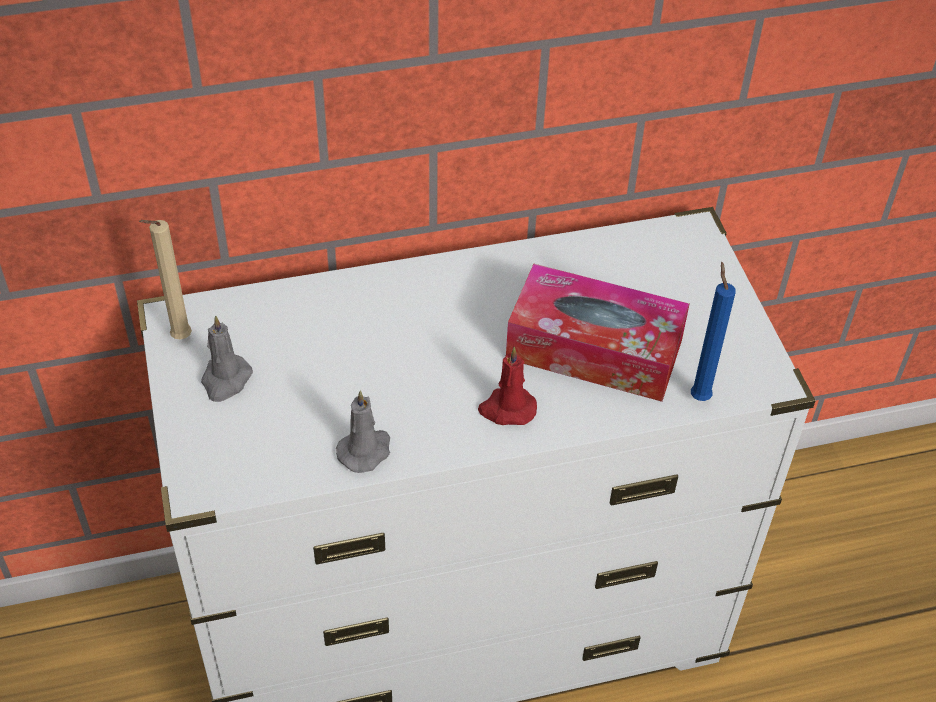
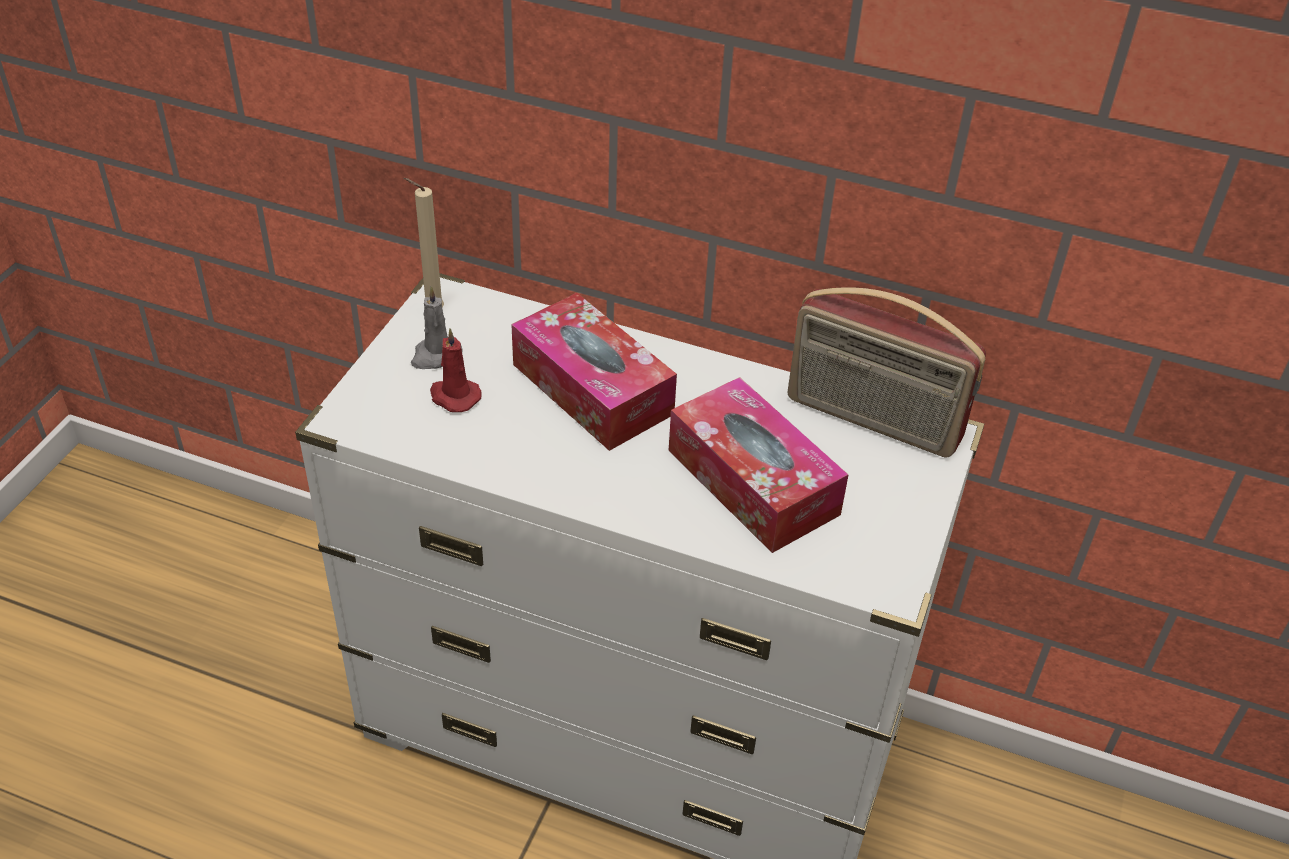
camera: 35 degrees right, 5 degrees down
grey candle [336,390,390,473] -> none
red candle [478,347,537,425] -> red candle moved to [430,328,482,412]
blue candle [691,262,736,401] -> none
none -> tissue box [511,293,677,451]
none -> radio [788,287,986,458]

